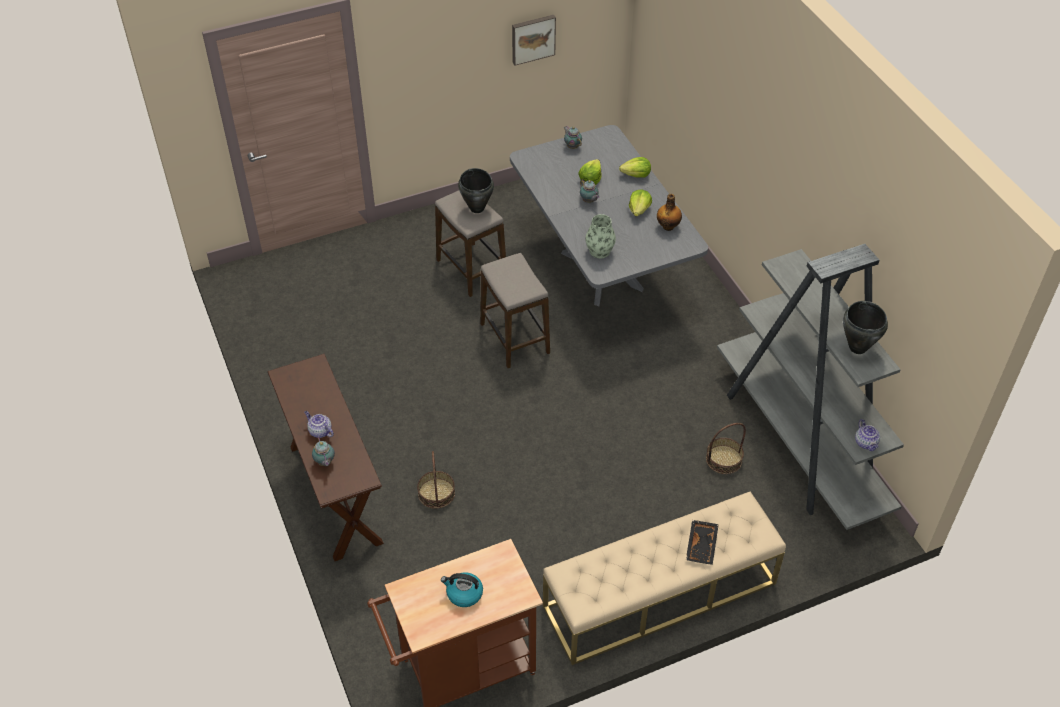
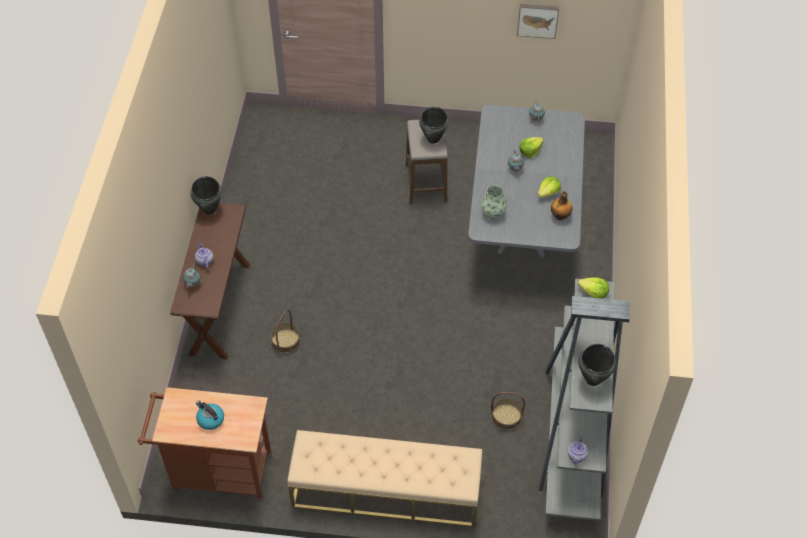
camera: 30 degrees right, 5 degrees up
stool [480,253,550,368] -> none
lettuce [619,157,651,178] -> lettuce moved to [578,277,609,299]
black tray [686,520,719,565] -> none
none -> black cooking pot [190,176,222,214]

